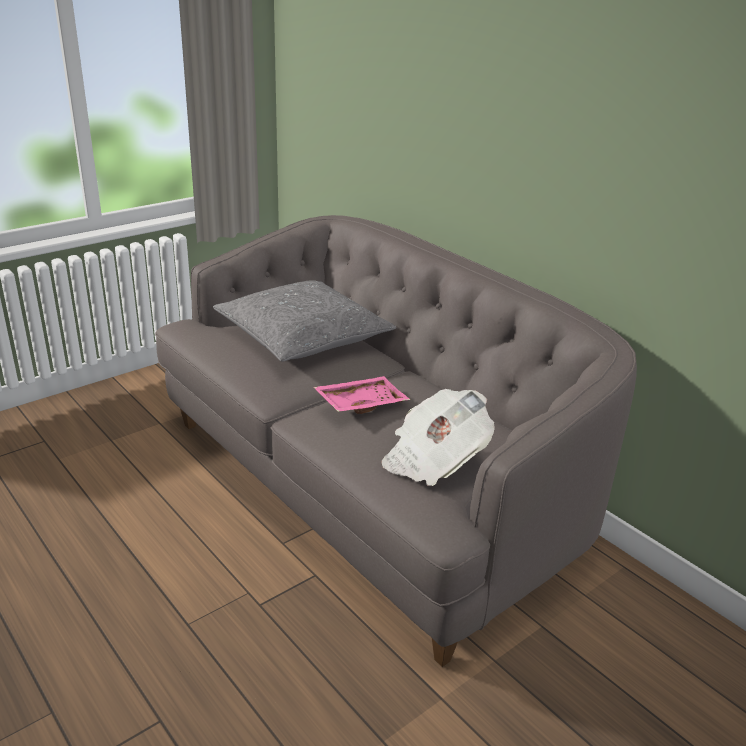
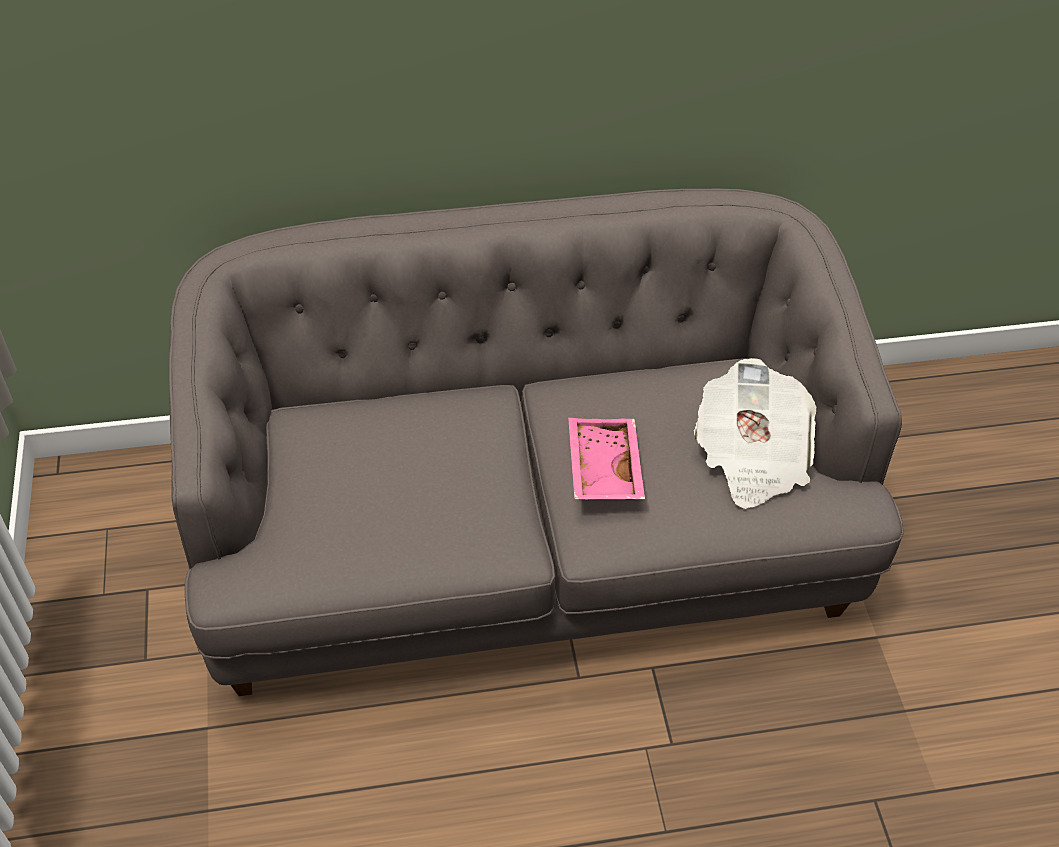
camera: 60 degrees left, 20 degrees up
grey pillow [213,280,396,362] -> none

